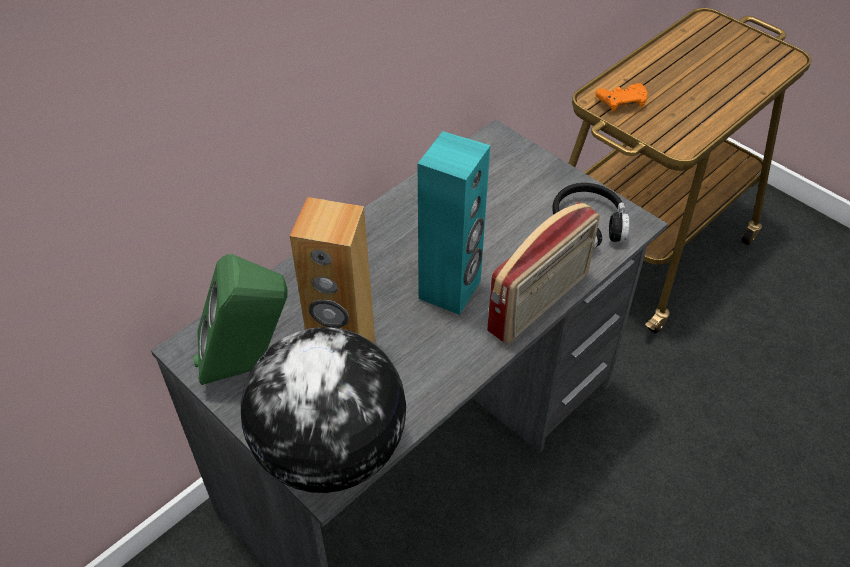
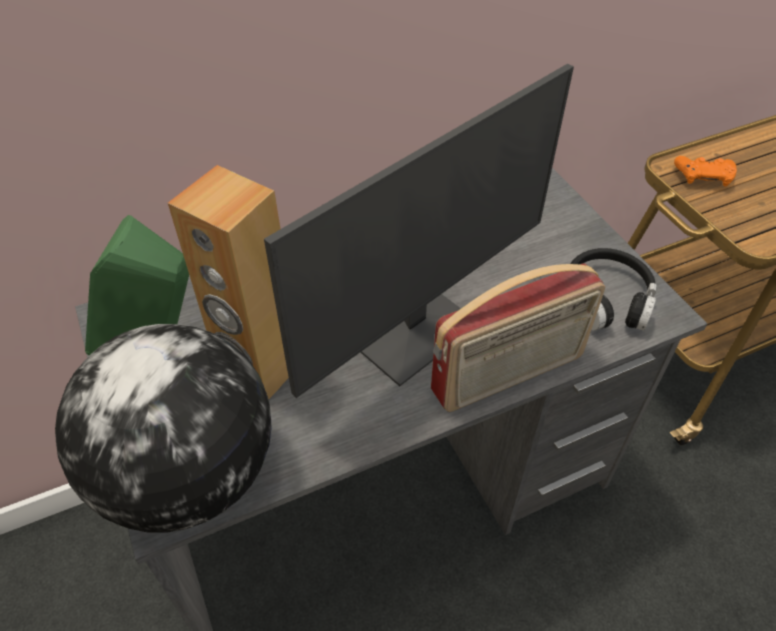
camera: 20 degrees right, 0 degrees up
turquoise speaker [418,131,490,315] -> monitor [264,64,574,398]

